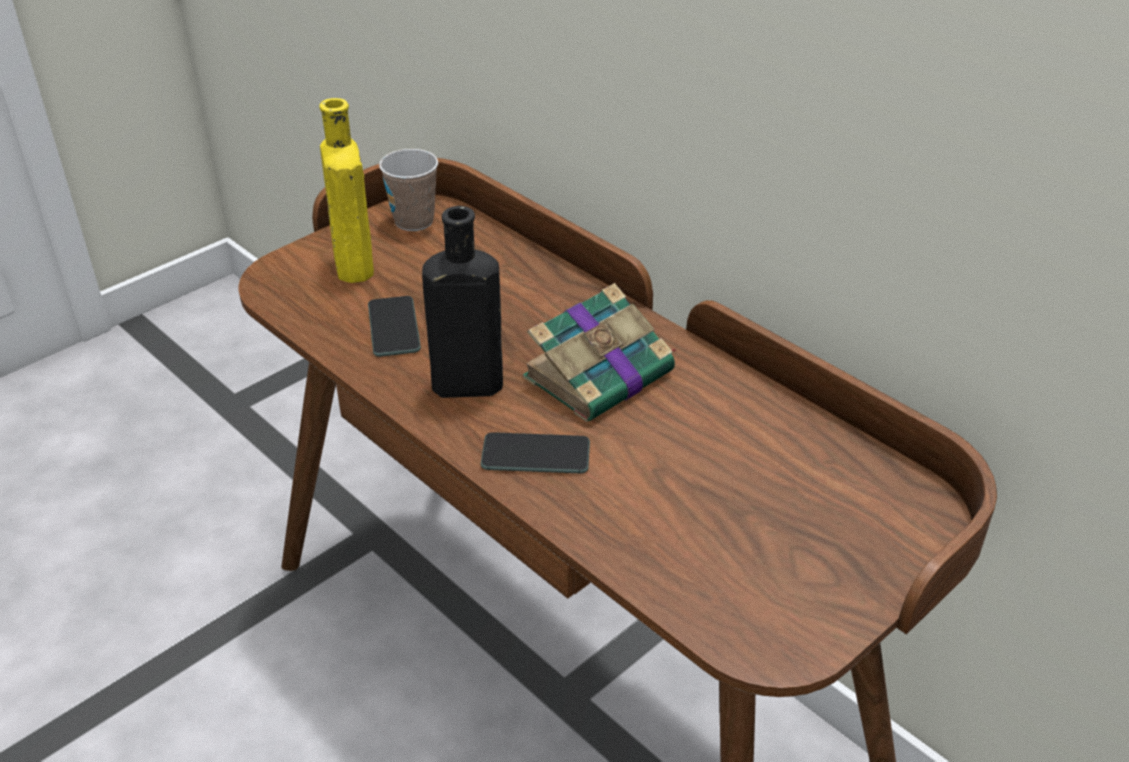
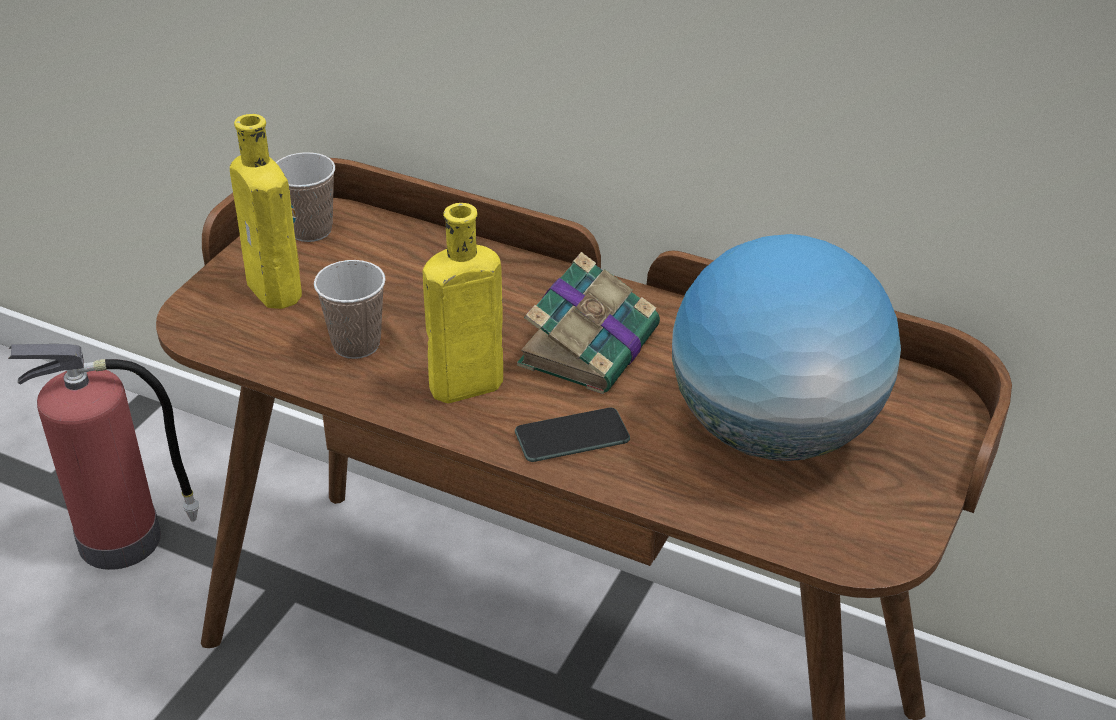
camera: 20 degrees left, 0 degrees up
phone [368,296,421,357] -> cup [314,260,386,359]
black bottle [422,206,503,398] -> yellow bottle [423,203,503,403]
none -> fire extinguisher [8,344,200,570]
none -> globe [672,234,901,461]

